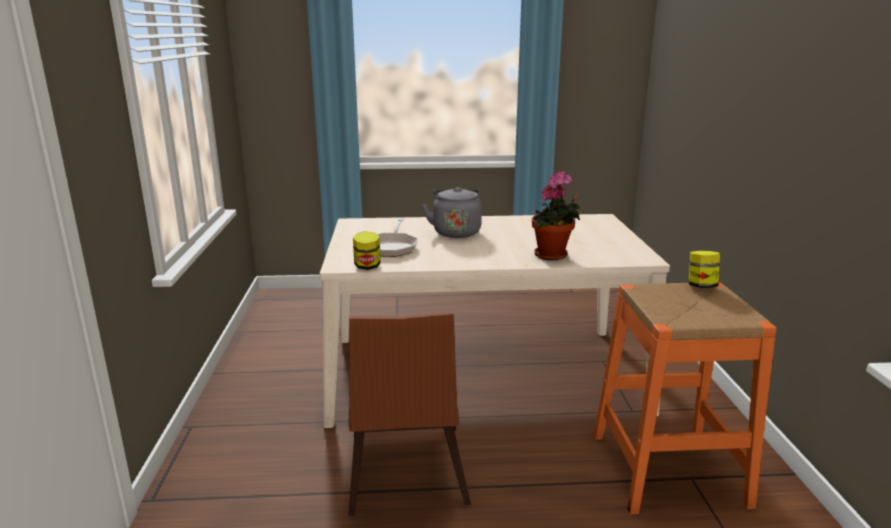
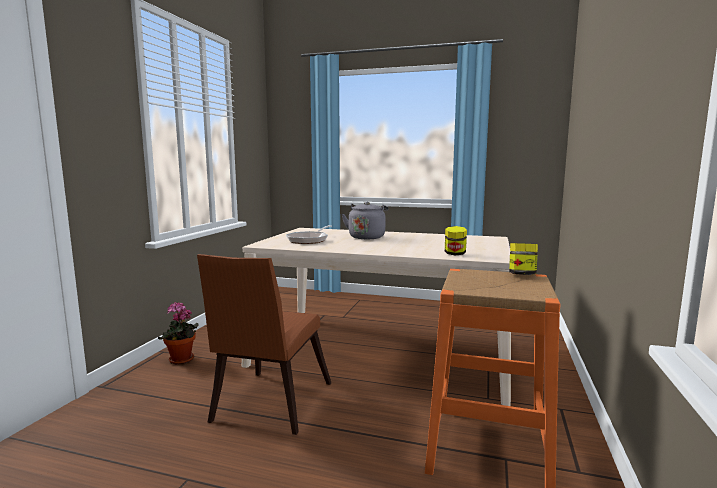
camera: 20 degrees right, 10 degrees down
jar [353,231,381,270] -> jar moved to [445,226,467,256]
potted plant [532,171,580,261] -> potted plant moved to [158,302,199,364]

